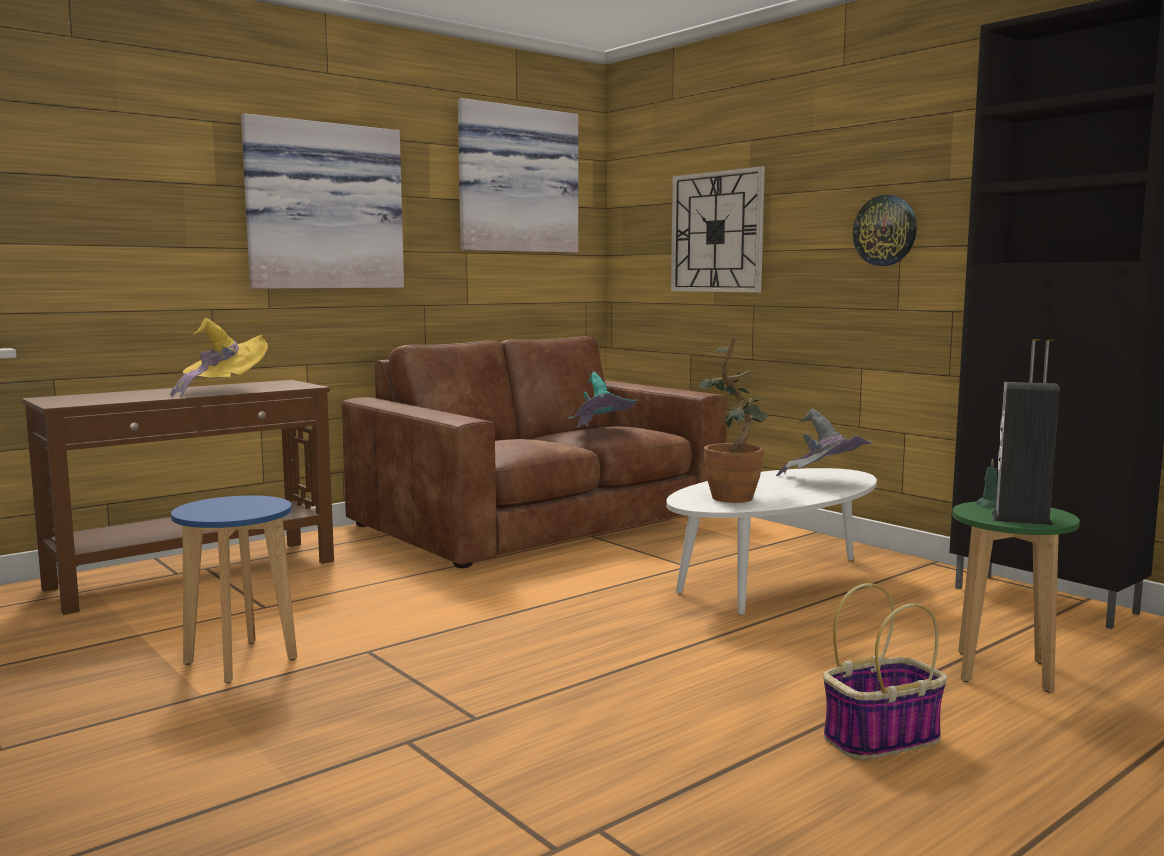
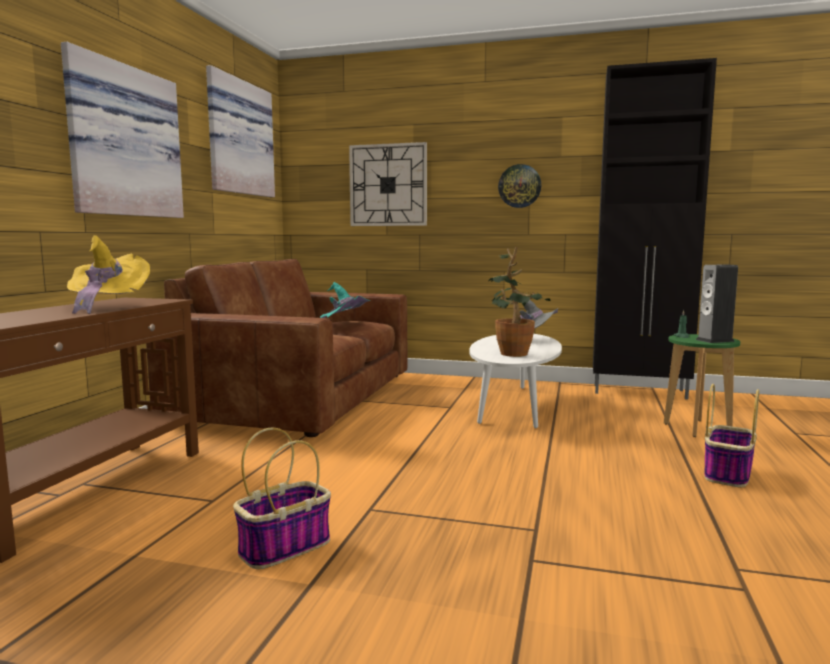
camera: 35 degrees left, 0 degrees up
blue stool [171,495,297,683] -> basket [233,427,331,569]

